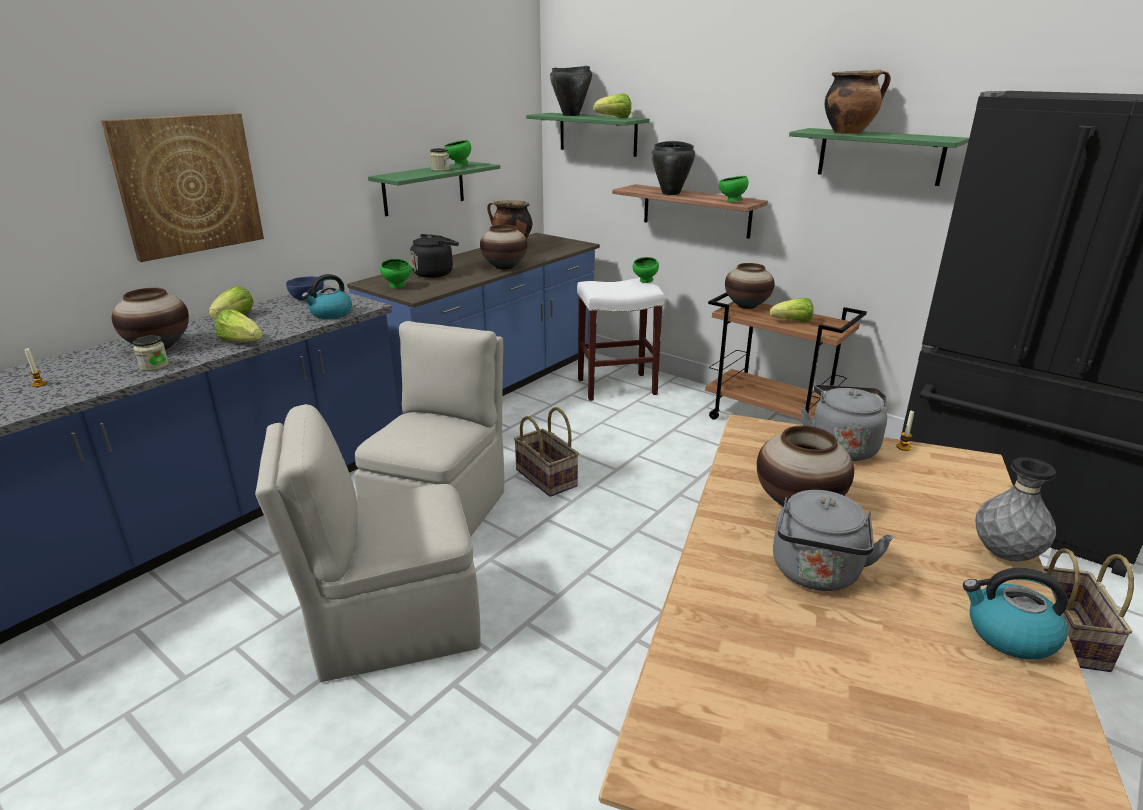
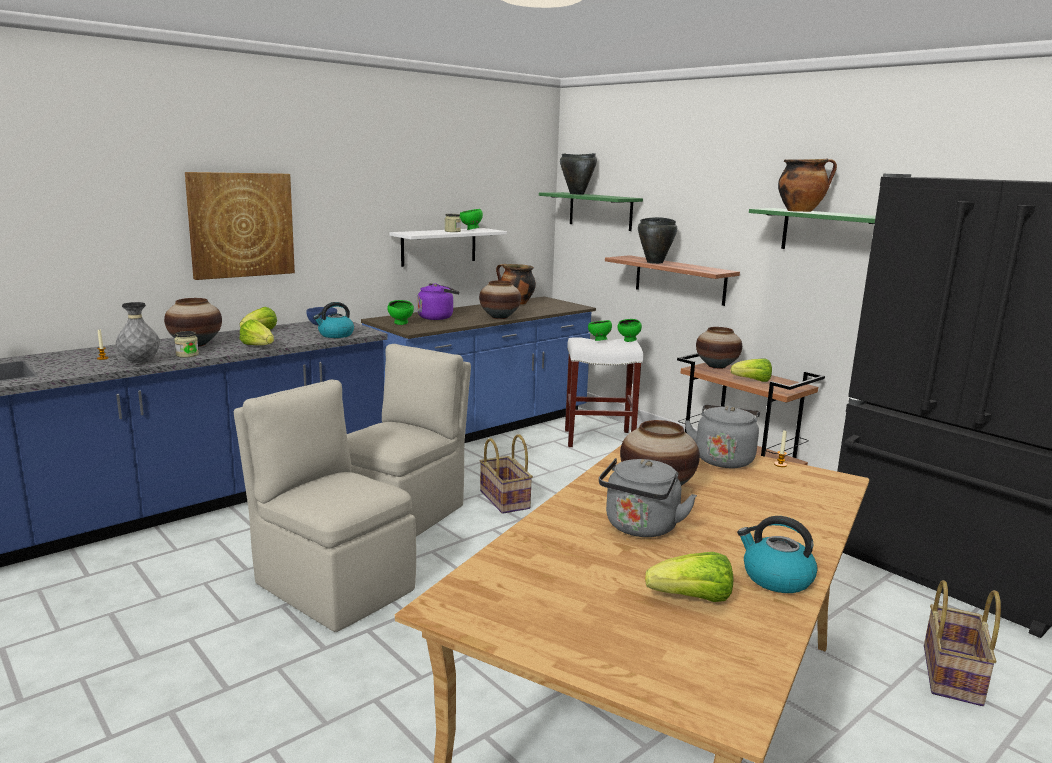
camera: 10 degrees right, 10 degrees down
beige chair [255,404,481,682] -> beige chair turned 45 degrees clockwise [234,380,416,632]
green shelf [368,161,500,216] -> white shelf [390,228,507,267]
black kettle [410,234,459,278] -> purple kettle [417,283,459,320]
lettuce [593,93,631,118] -> lettuce moved to [645,552,733,602]
green bowl [719,176,748,202] -> green bowl moved to [588,320,612,341]
grey vase [975,457,1056,562] -> grey vase moved to [116,302,160,363]

